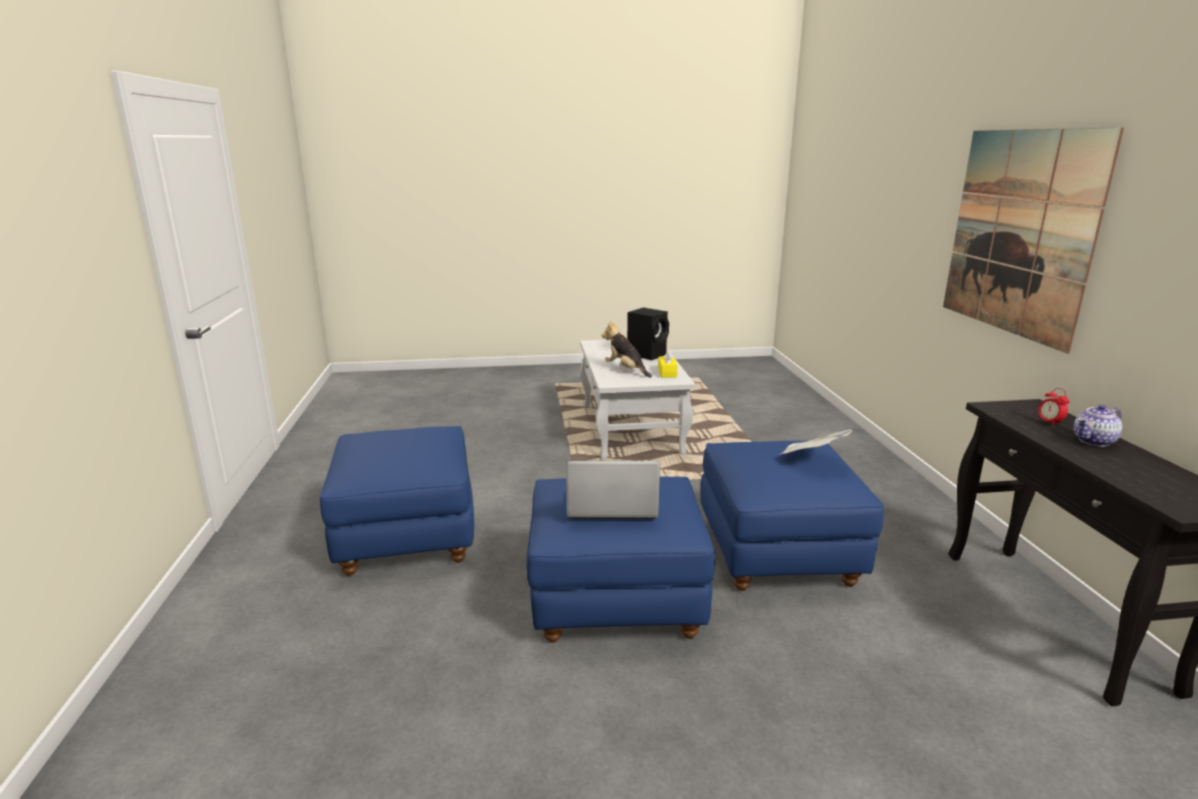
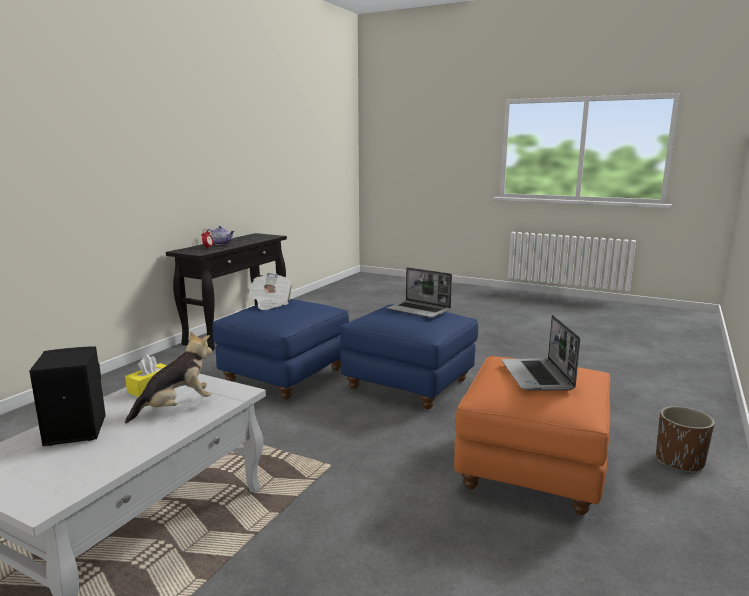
camera: 145 degrees left, 5 degrees down
blue ottoman [320,426,474,576] -> orange ottoman [454,356,610,515]
plush toy [601,321,652,378] -> plush toy turned 120 degrees counterclockwise [125,331,212,423]
picture [943,127,1124,353] -> none
none -> laptop [501,315,580,391]
none -> brown planter [656,406,715,473]

